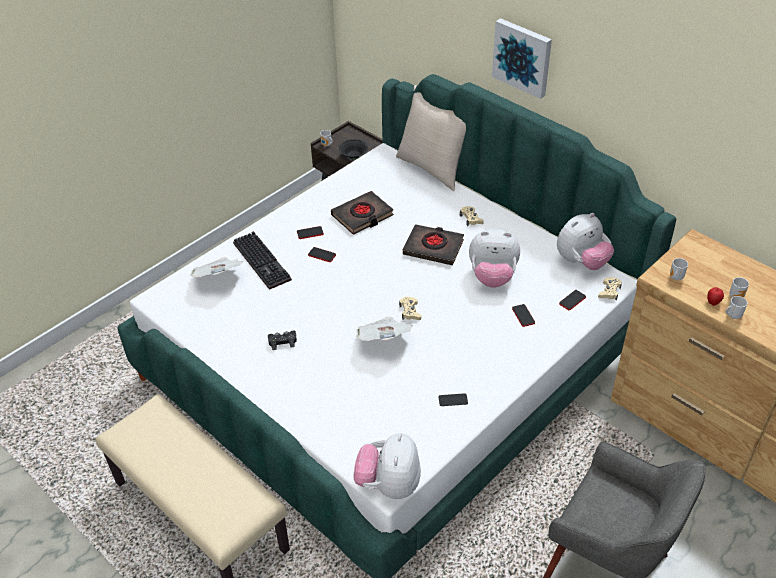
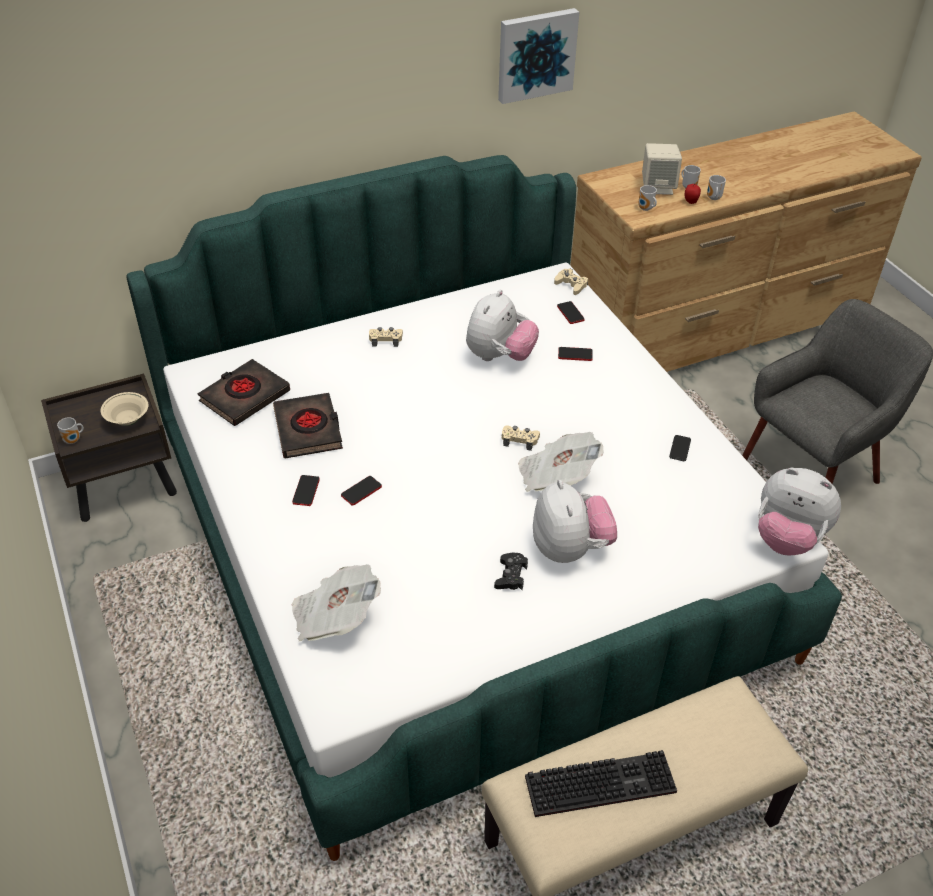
camera: 70 degrees left, 0 degrees up
keyboard [233,231,292,290] -> keyboard moved to [525,750,677,817]
black bowl [339,139,368,159] -> beige bowl [101,392,148,426]
beige pillow [396,85,466,191] -> none
black book [403,224,464,265] -> black book moved to [198,359,290,426]
picture [492,18,552,99] -> picture moved to [498,8,579,104]
plush toy [557,213,614,270] -> plush toy moved to [533,480,617,563]
none -> beige speaker [642,143,682,195]

